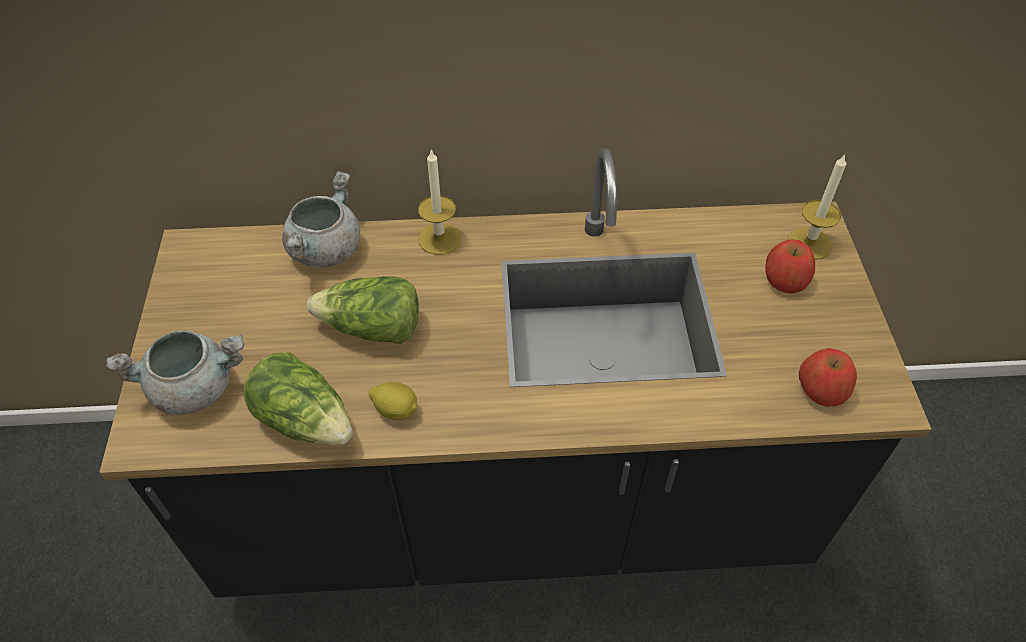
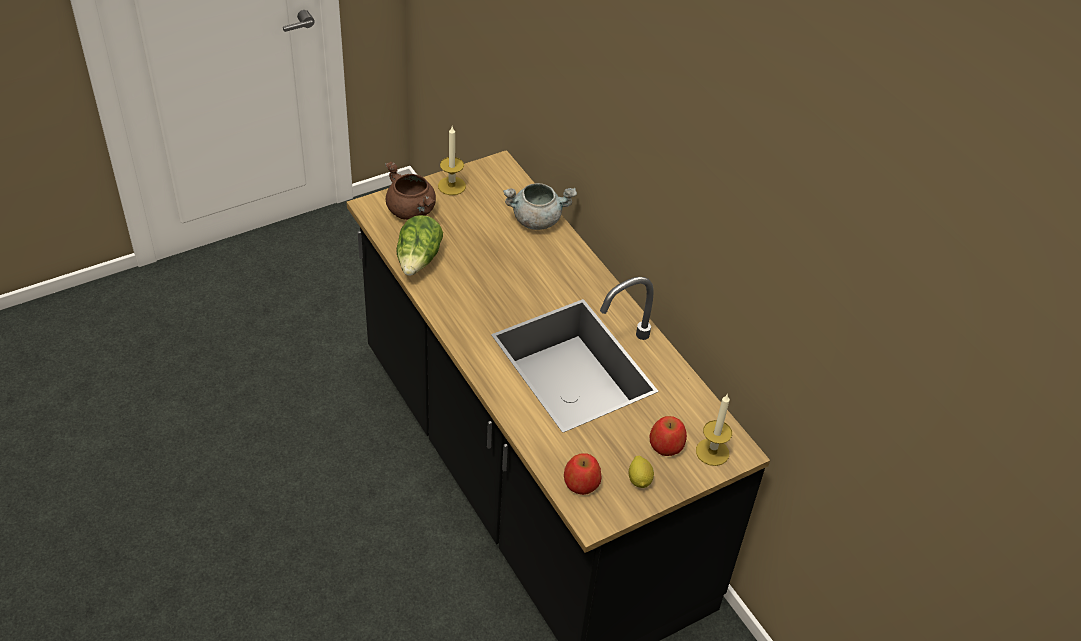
camera: 60 degrees right, 5 degrees down
grey cooking pot [106,330,244,415] -> brown cooking pot [385,162,436,220]
lettuce [307,276,419,344] -> none
lemon [369,382,417,420] -> lemon moved to [629,456,654,488]
candle [418,149,461,255] -> candle moved to [438,127,466,195]

